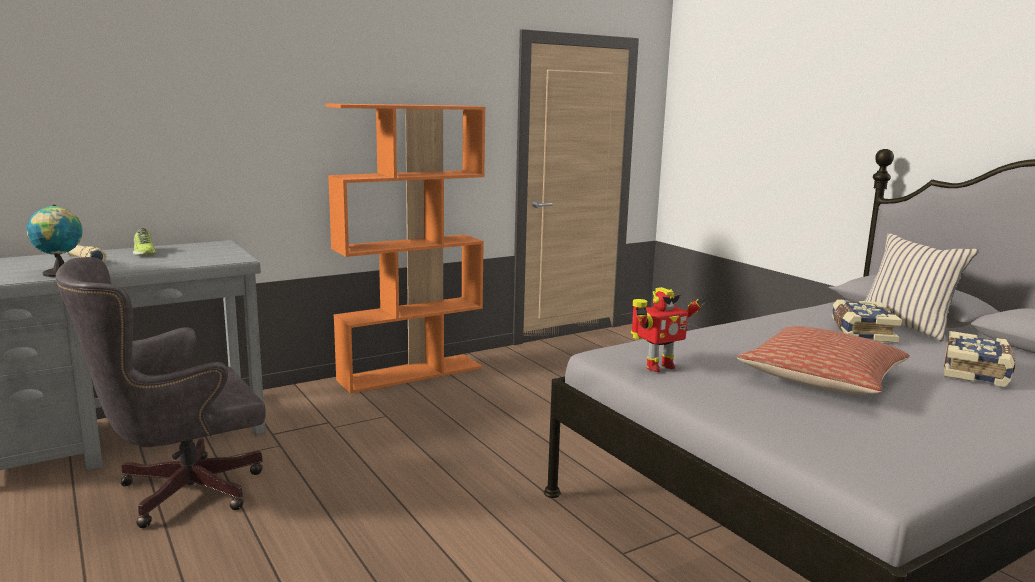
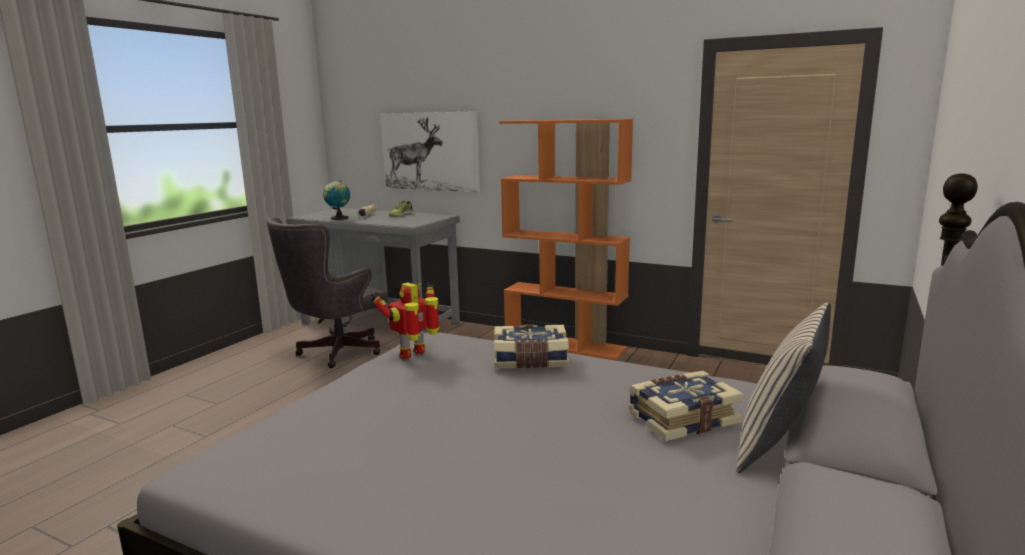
camera: 60 degrees right, 0 degrees up
grey office chair [55,257,266,528] -> grey office chair turned 75 degrees counterclockwise [266,217,388,368]
toy robot [631,287,706,372] -> toy robot turned 105 degrees clockwise [371,282,440,359]
pillow [737,326,910,394] -> none
book [944,331,1015,387] -> book moved to [494,324,569,368]
none -> picture [380,111,480,193]

